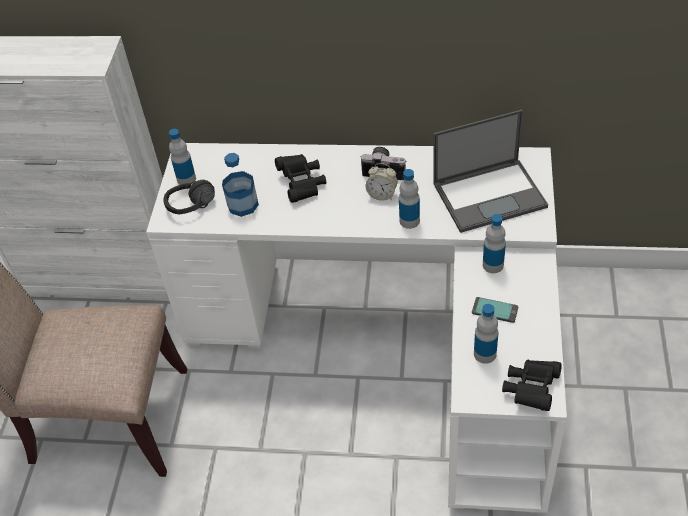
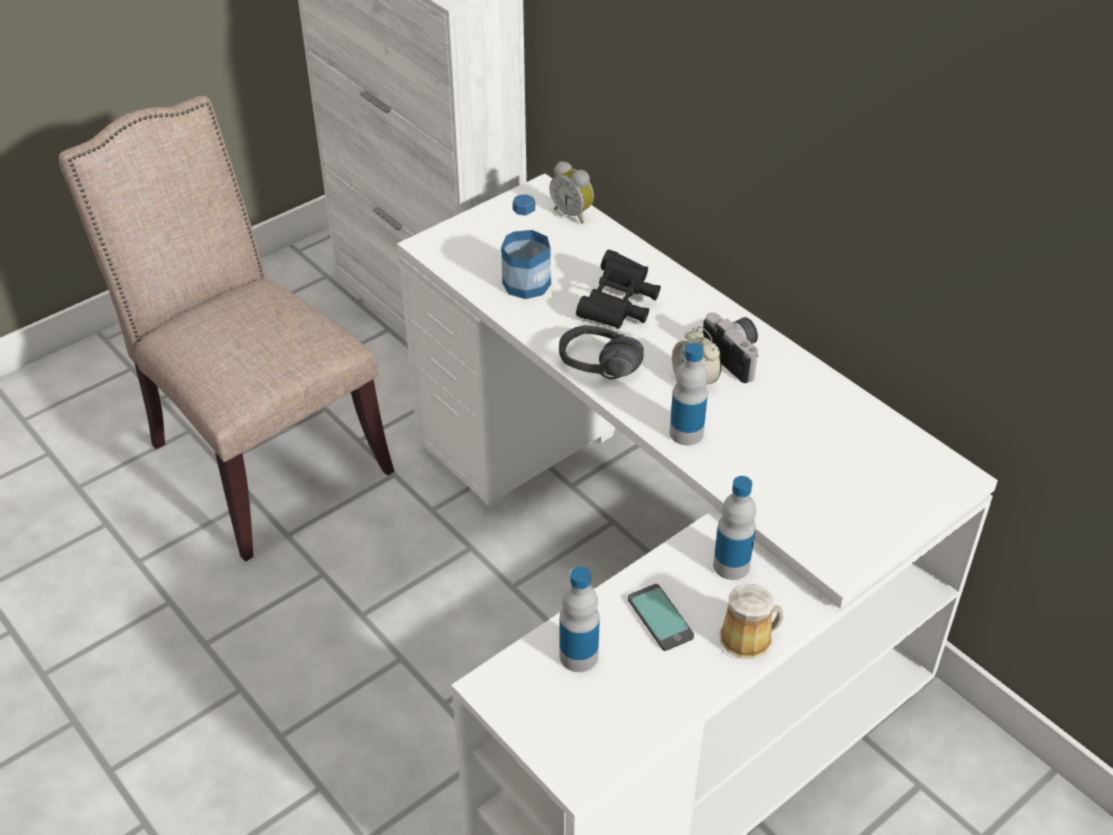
camera: 40 degrees right, 5 degrees down
black headphones [163,180,215,215] -> black headphones moved to [559,325,644,379]
bottle [169,129,196,185] -> none
laptop [433,110,548,233] -> none
black binoculars [502,360,562,411] -> none
none -> alarm clock [549,161,594,224]
none -> mug [719,584,783,659]

